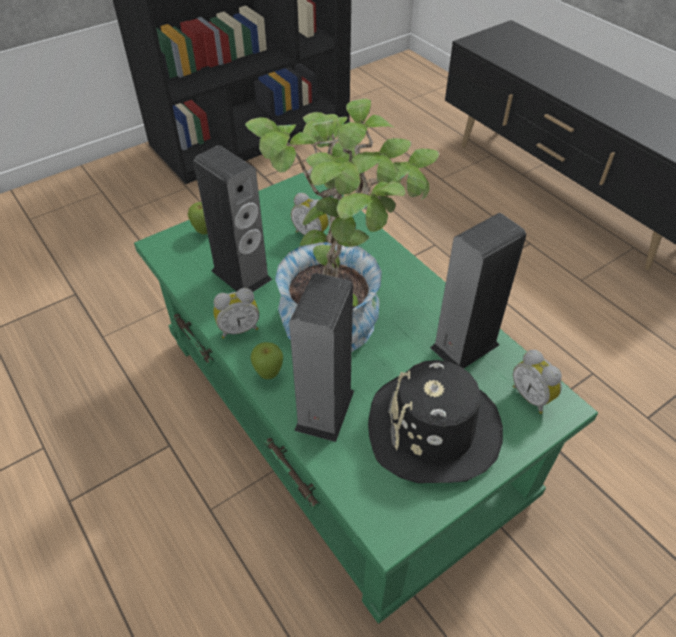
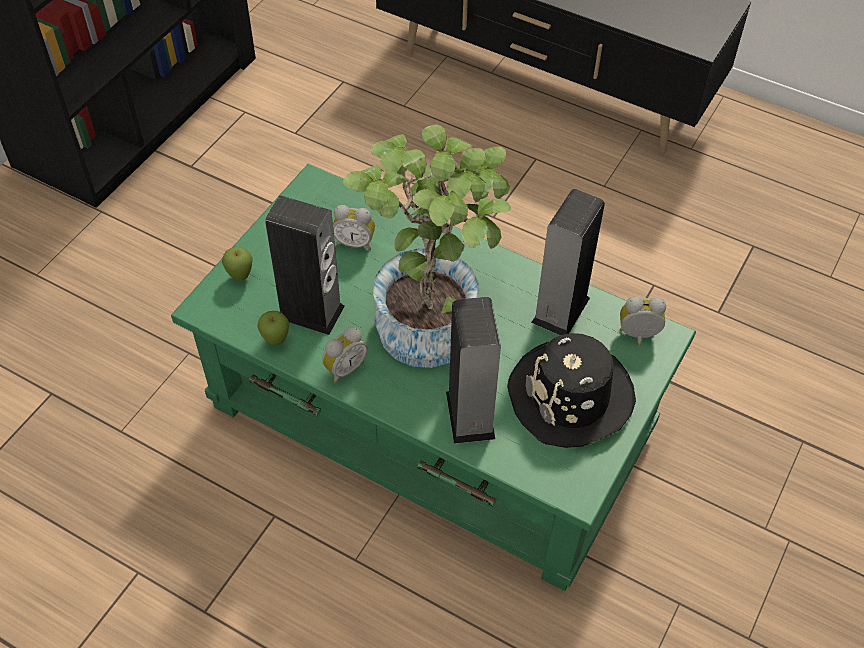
camera: 25 degrees left, 5 degrees up
apple [250,342,283,379] -> apple moved to [257,311,289,346]
alarm clock [513,350,562,414] -> alarm clock turned 150 degrees clockwise [619,296,666,346]

